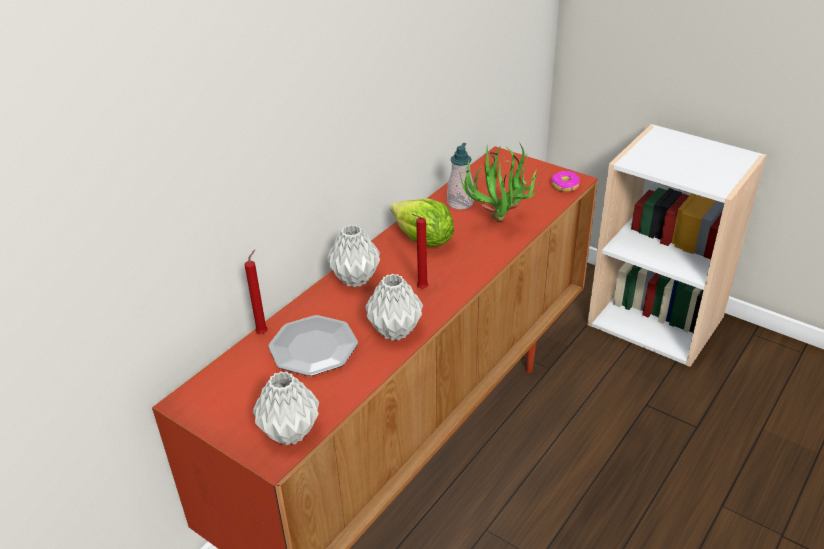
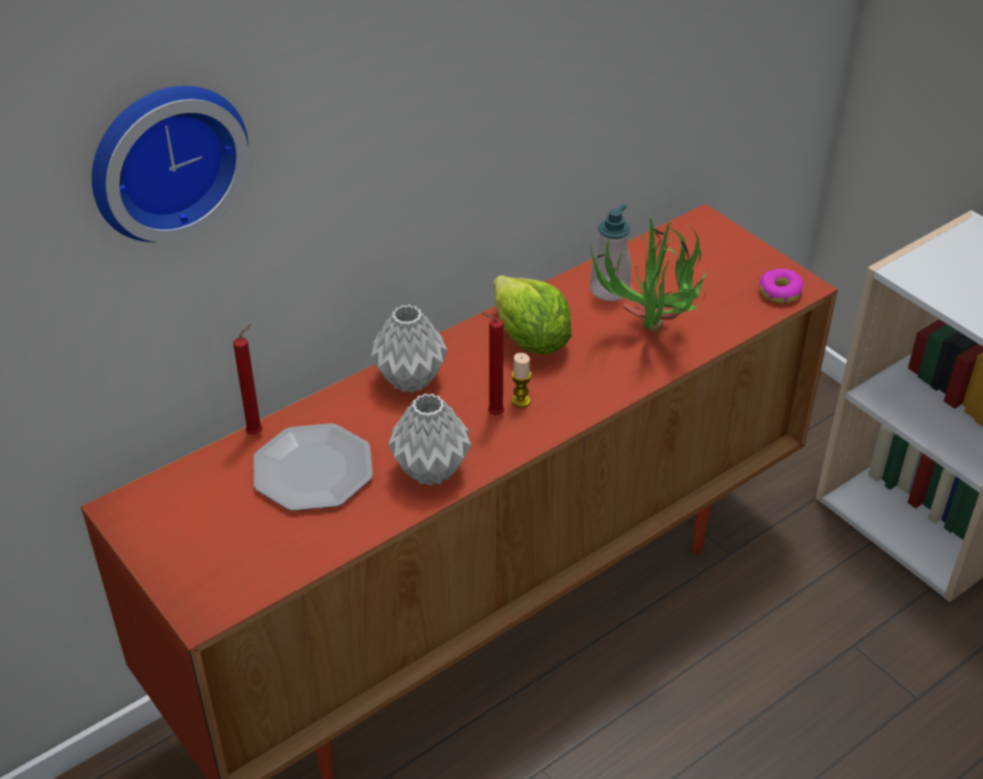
camera: 15 degrees right, 5 degrees up
grey vase [253,371,319,445] -> none
none -> wall clock [92,86,249,242]
none -> candle [511,353,531,408]

